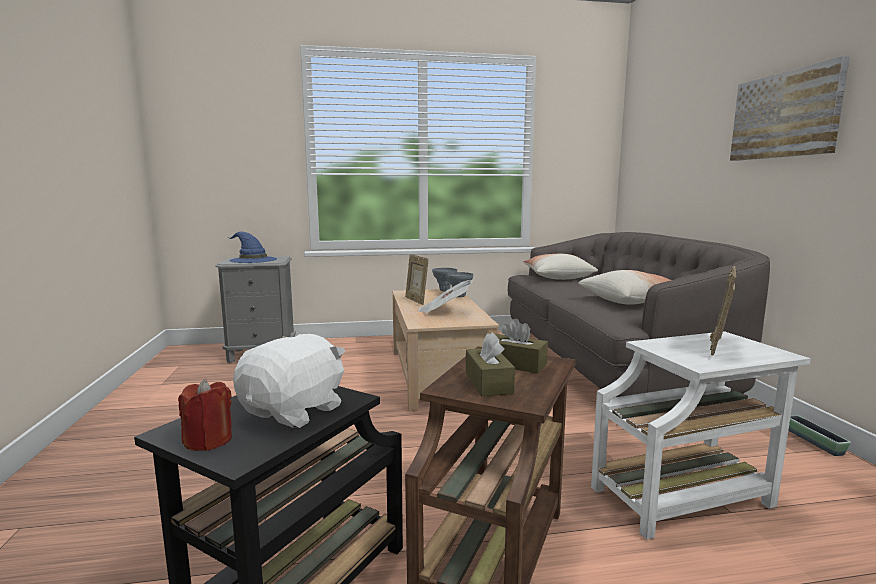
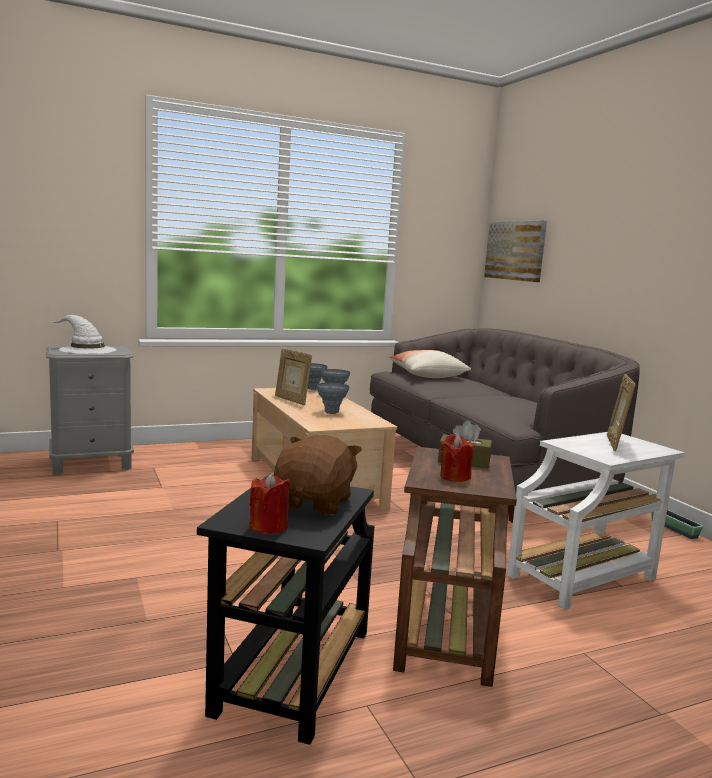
camera: 15 degrees left, 0 degrees up
blue hat [229,232,277,263] -> white hat [52,315,117,354]
white plush toy [233,334,345,428] -> brown plush toy [274,435,362,515]
newspaper [417,280,473,313] -> grey vase [317,383,349,414]
brown tissue box [466,332,515,396] -> red candle [440,434,473,482]
pillow [578,270,671,305] -> none
picture [730,56,850,161] -> picture moved to [484,220,547,282]

